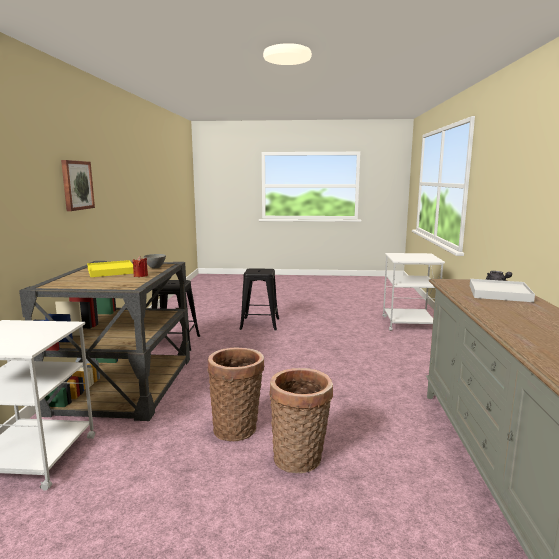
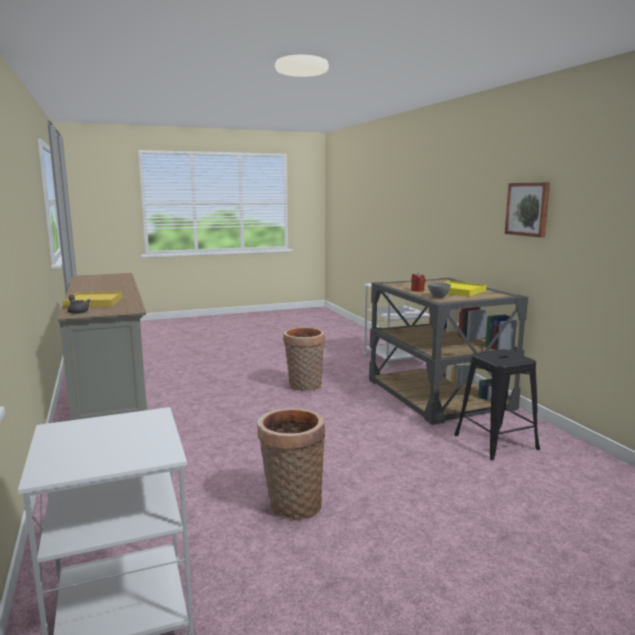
camera: 155 degrees right, 0 degrees up
black stool [239,268,279,331] -> none
basket [269,368,333,473] -> basket moved to [257,408,325,520]
white tray [470,279,535,302] -> yellow tray [63,291,122,308]

